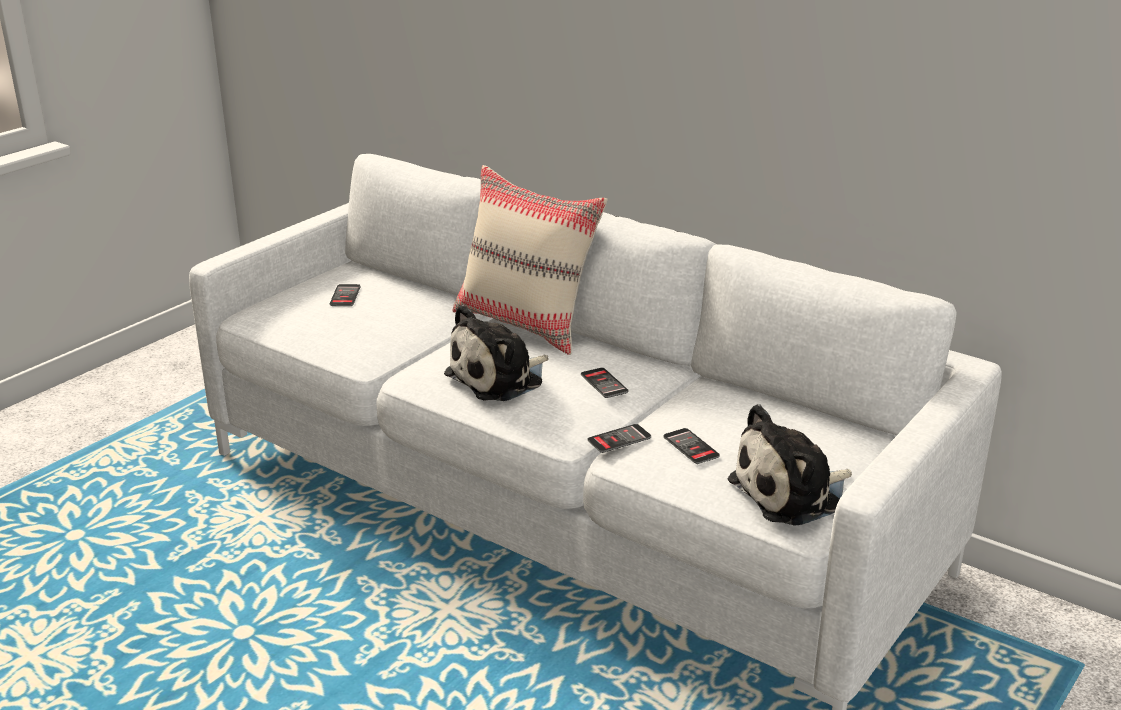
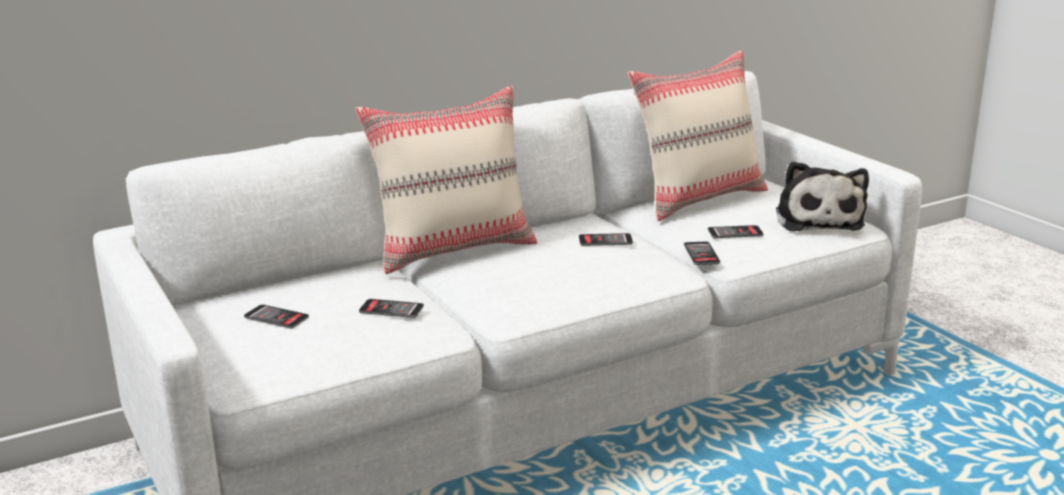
camera: 65 degrees left, 5 degrees down
plush toy [444,305,549,401] -> none
none -> phone [359,299,424,318]
none -> beige pillow [628,50,768,221]

